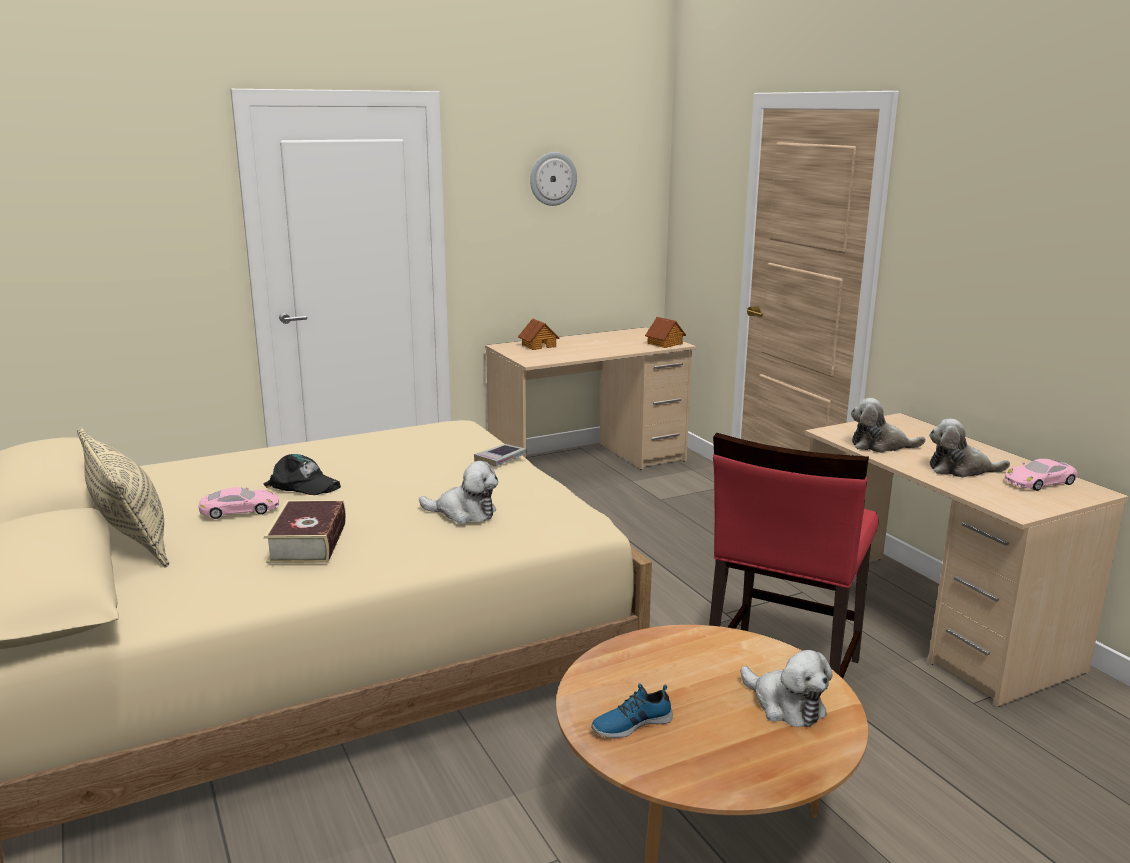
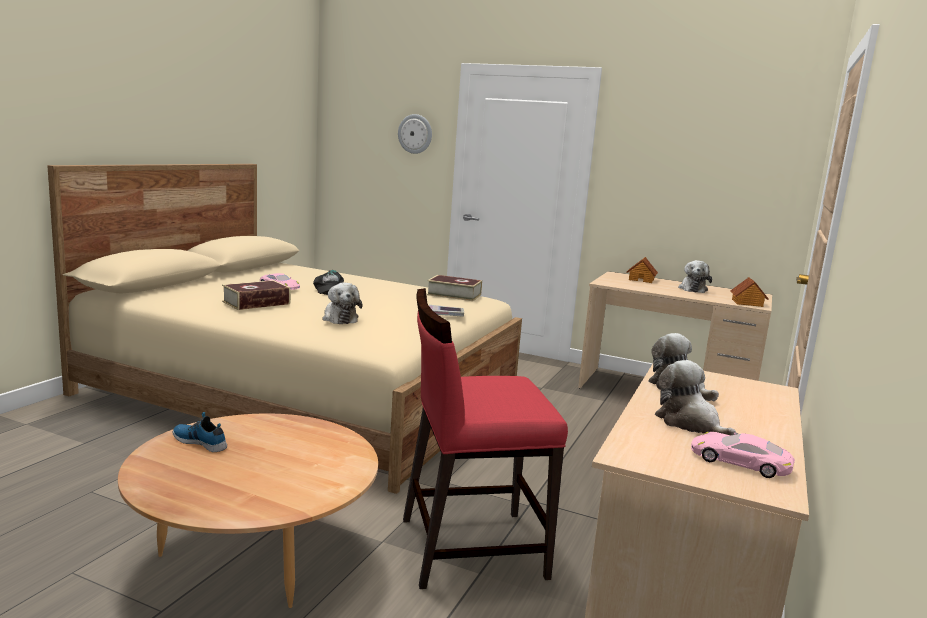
camera: 50 degrees right, 5 degrees down
beige pillow [77,427,169,568] -> none
wall clock [530,152,577,206] -> wall clock moved to [398,114,432,154]
plush toy [741,650,833,727] -> plush toy moved to [678,260,712,293]
none -> book [427,275,482,301]

